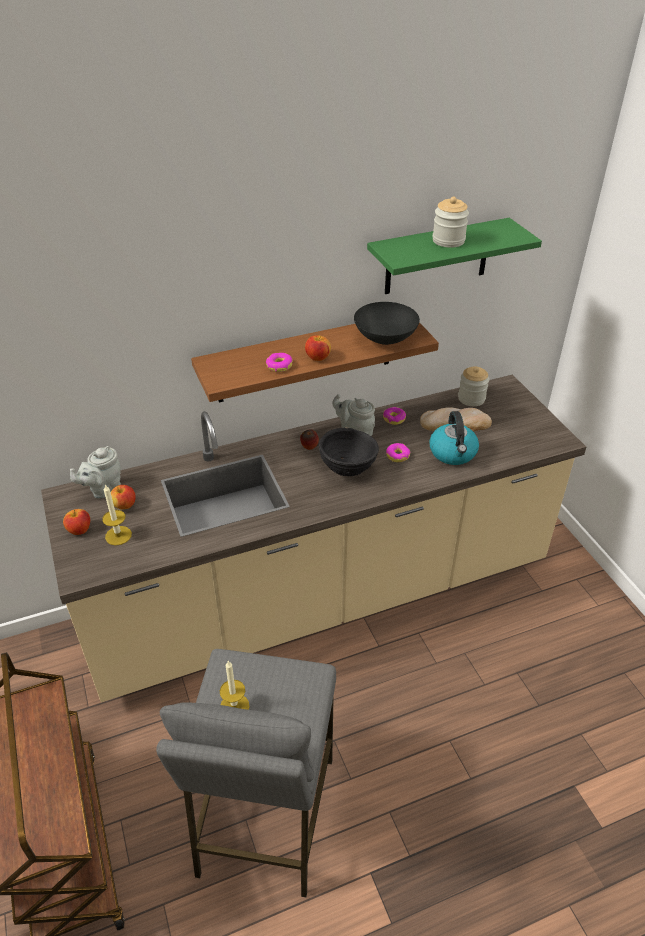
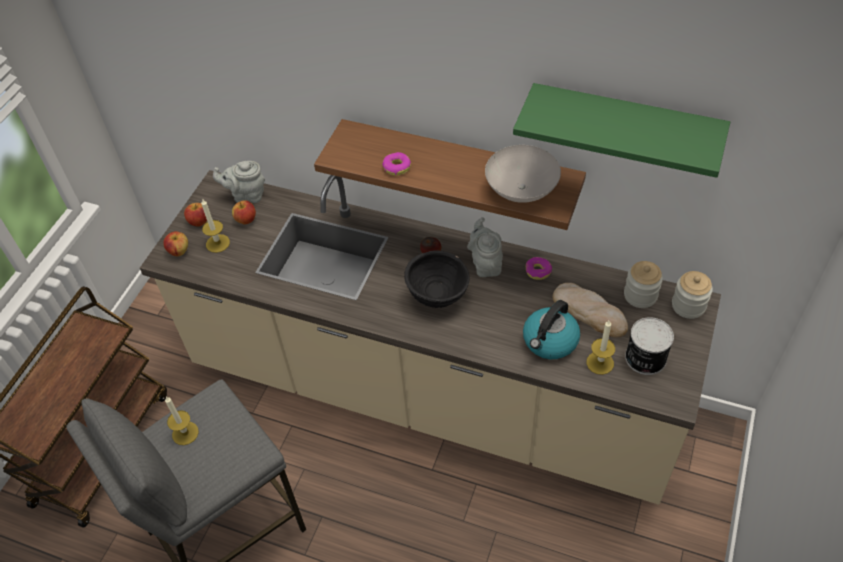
camera: 45 degrees right, 10 degrees up
apple [305,335,331,361] -> apple moved to [163,231,188,256]
black bowl [354,302,420,345] -> white bowl [485,145,561,203]
donut [386,443,411,462] -> none
jar [432,197,469,248] -> jar moved to [672,271,713,319]
none -> candle [587,320,615,375]
none -> can [625,317,674,375]

